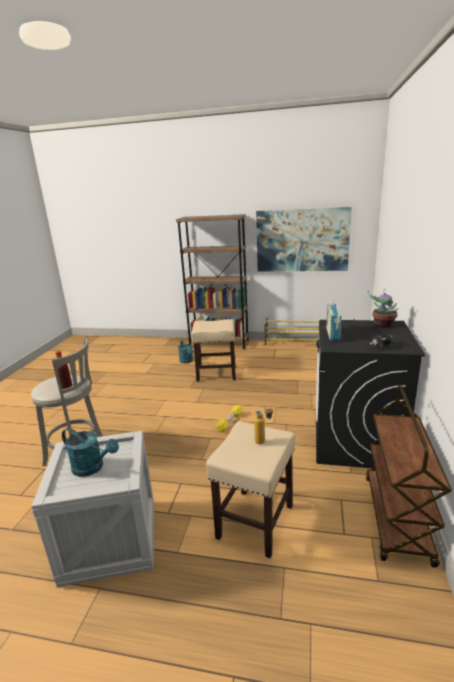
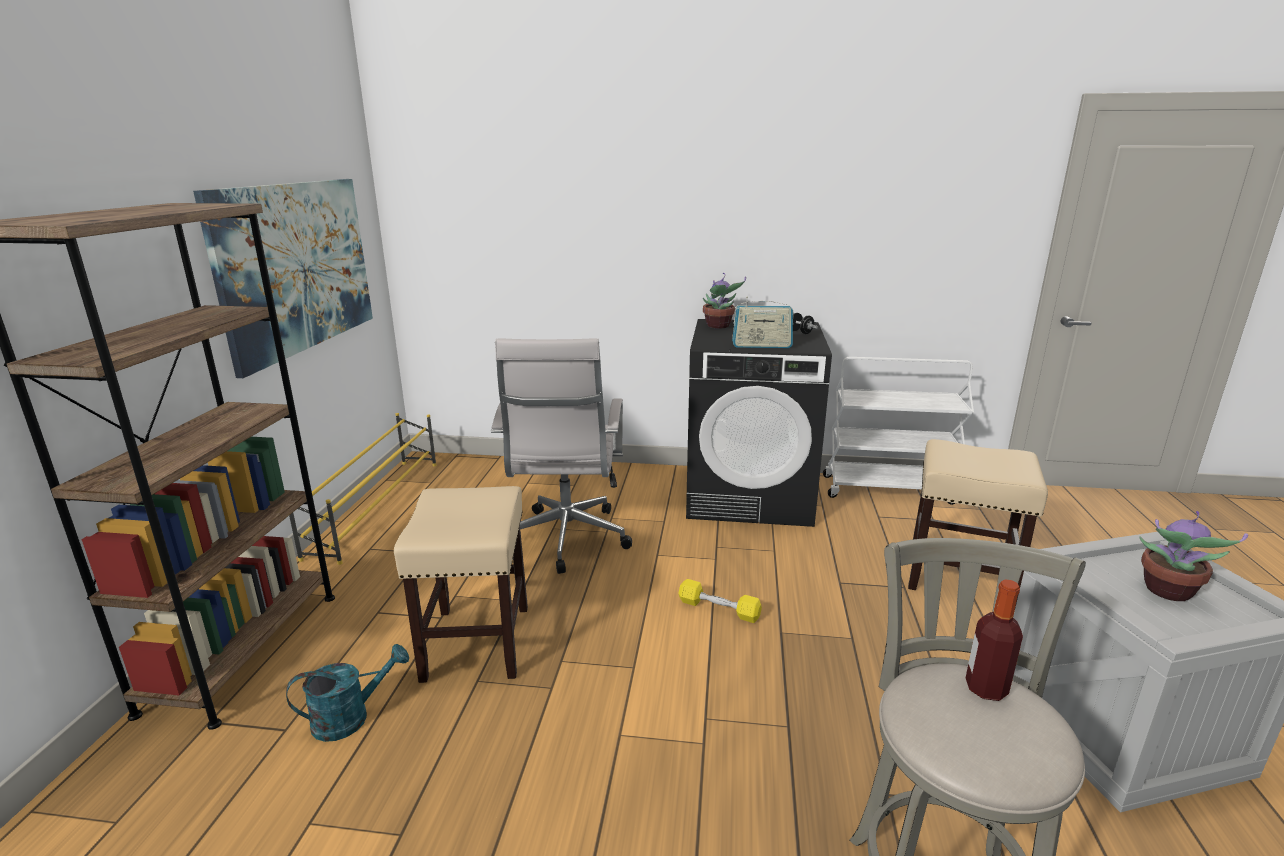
camera: 95 degrees left, 0 degrees up
turquoise watering can [62,428,119,477] -> potted plant [1139,511,1248,601]
bottle [254,406,273,444] -> none
brown cart [366,386,452,568] -> white cart [823,357,974,505]
none -> white office chair [491,339,632,574]

